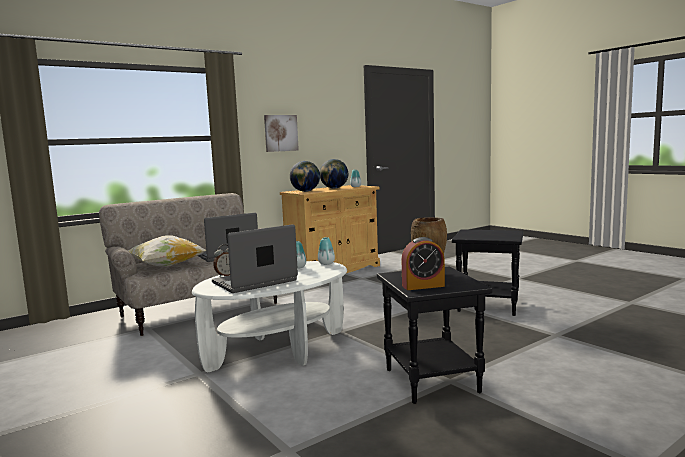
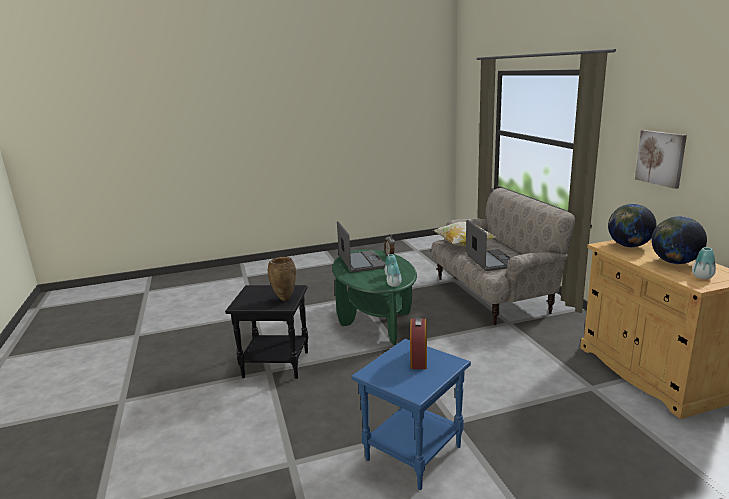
camera: 110 degrees right, 10 degrees up
white coffee table [192,261,347,372] -> green coffee table [332,249,417,345]
alarm clock [402,237,445,290] -> alarm clock moved to [410,317,427,369]
black side table [452,229,523,316] -> blue side table [351,339,471,490]

